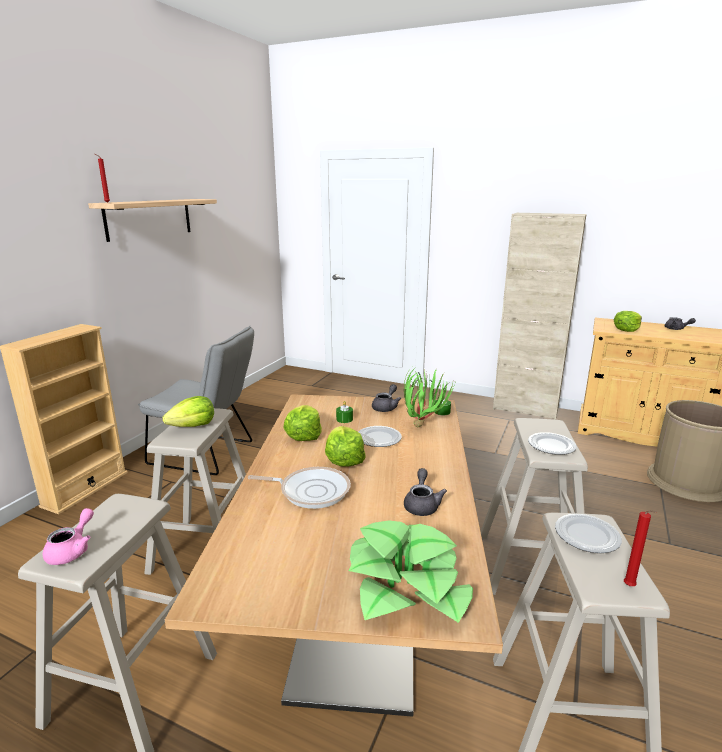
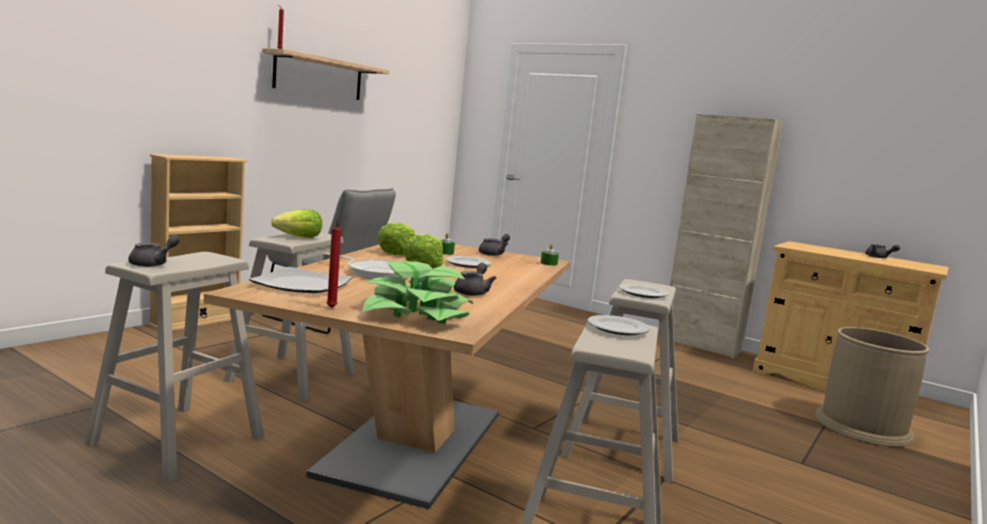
camera: 10 degrees right, 10 degrees down
pink teapot [43,508,94,565] -> grey teapot [128,235,180,267]
potted plant [404,367,455,428] -> none
lettuce [614,311,642,332] -> none
red candle [624,510,657,586] -> red candle moved to [326,221,341,308]
none -> plate [249,267,353,293]

